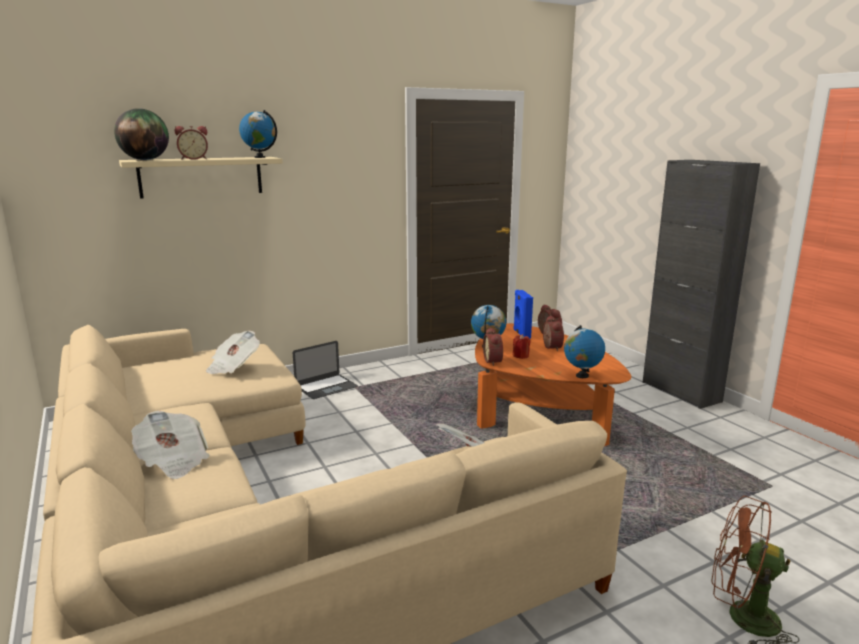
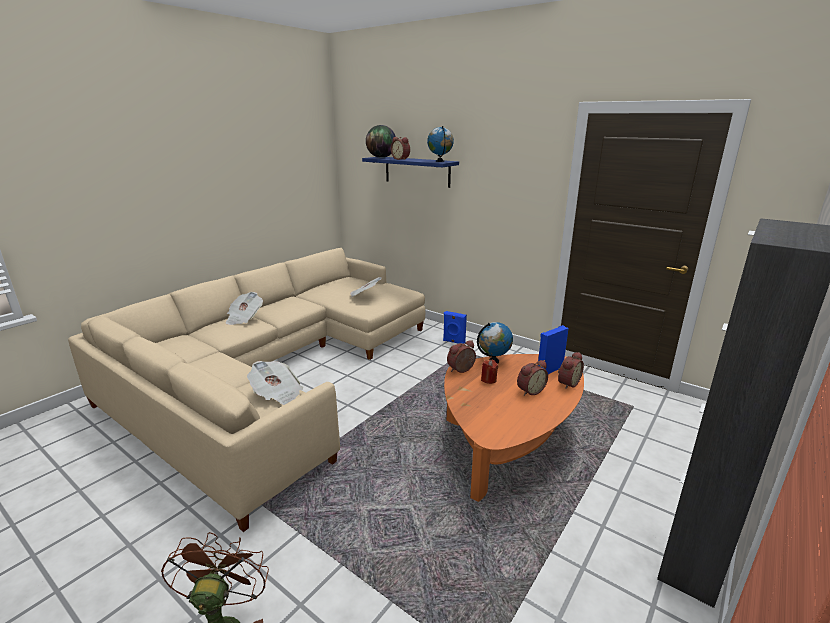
camera: 65 degrees right, 5 degrees up
beige shelf [119,157,283,199] -> blue shelf [362,157,459,188]
laptop [293,341,358,399] -> blue speaker [443,311,467,344]
globe [564,325,605,378] -> none

